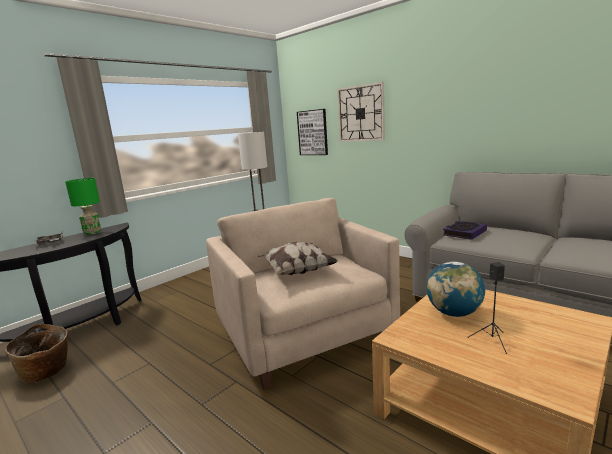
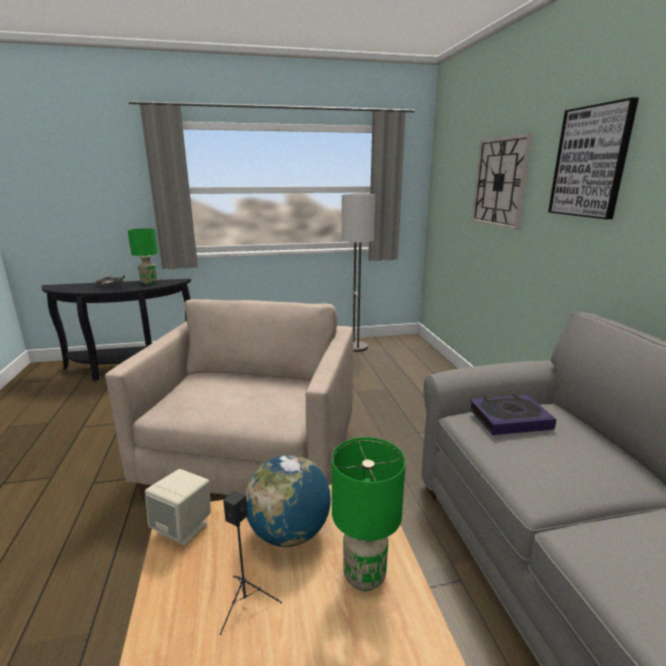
camera: 35 degrees right, 5 degrees up
basket [5,324,68,383] -> none
pillow [258,242,338,275] -> none
picture [297,109,328,155] -> picture moved to [548,97,639,219]
none -> beige speaker [145,469,211,546]
none -> green table lamp [332,437,406,591]

